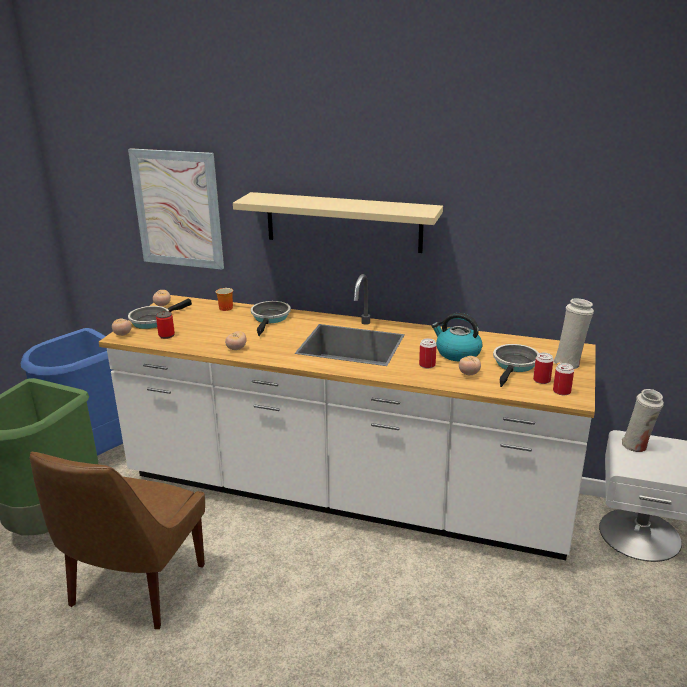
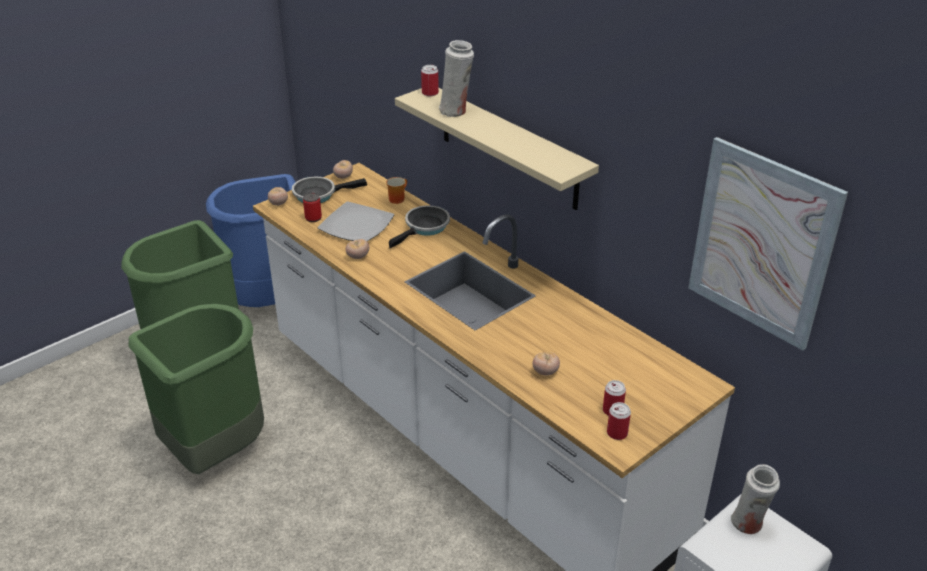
camera: 30 degrees right, 10 degrees up
brown chair [30,452,205,629] -> green trash can [128,304,264,474]
picture [128,148,224,270] -> picture moved to [688,137,848,350]
can [419,338,437,368] -> can moved to [421,65,439,96]
kettle [432,313,483,361] -> none
frying pan [493,344,539,387] -> none
white vase [553,298,594,369] -> white vase moved to [439,40,474,117]
none -> plate [317,201,394,241]

